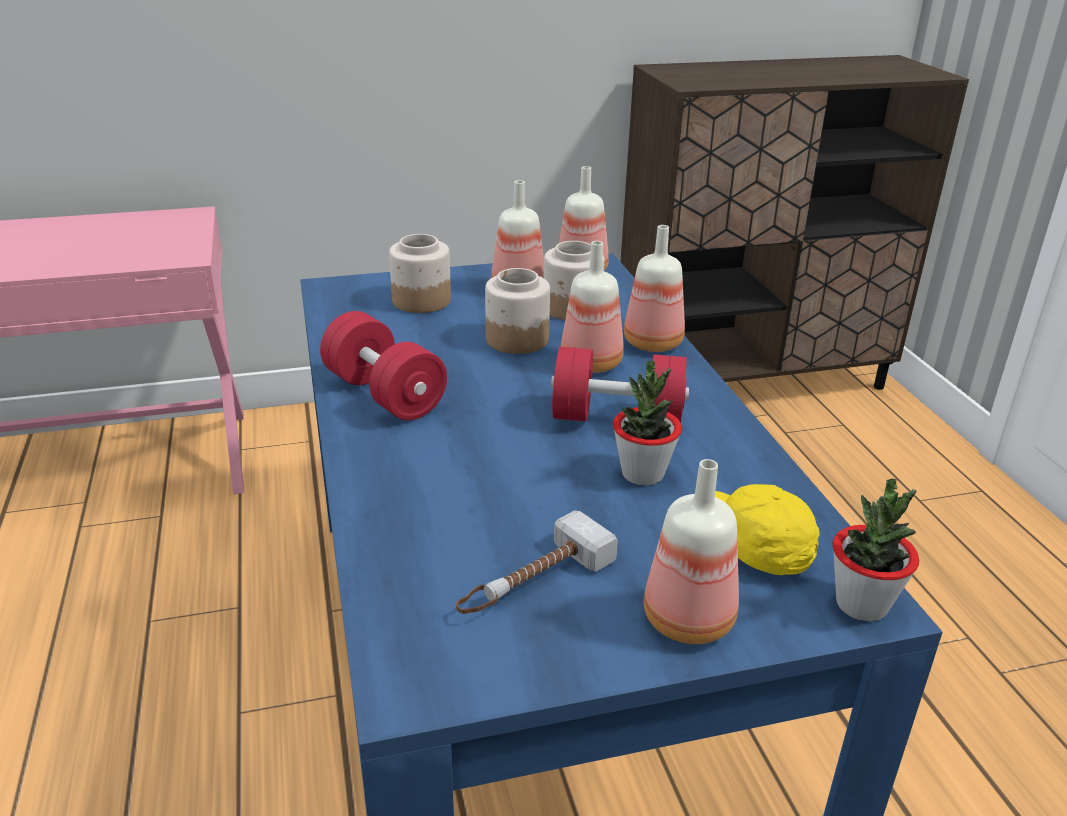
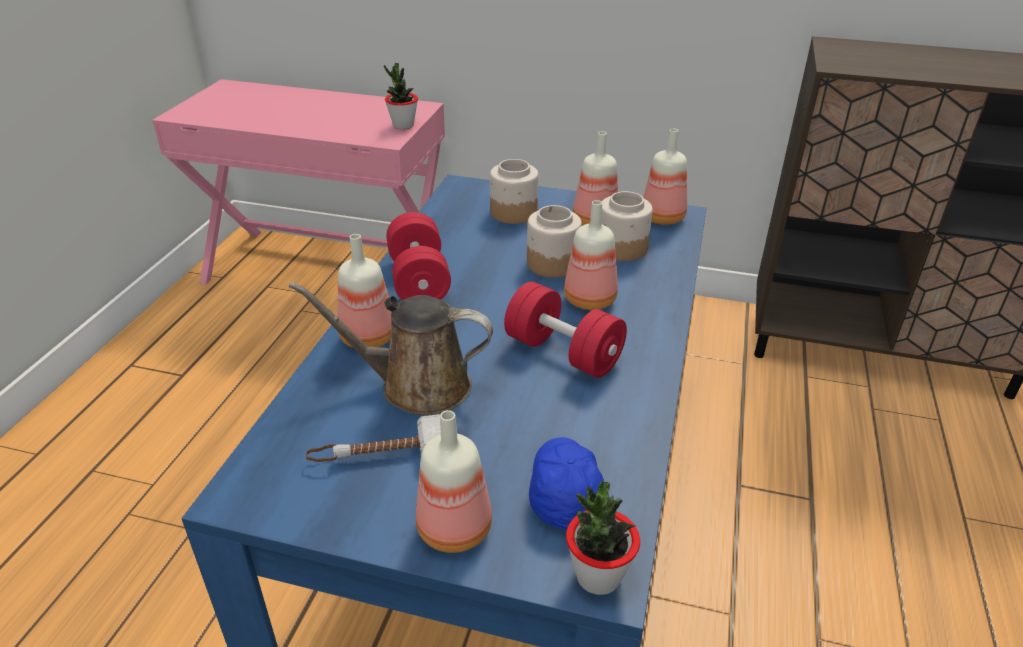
camera: 30 degrees right, 5 degrees up
potted plant [613,360,682,485] -> potted plant moved to [384,63,418,129]
bottle [624,225,685,352] -> bottle moved to [338,234,392,348]
yellow cap [715,484,820,575] -> blue cap [529,437,604,530]
none -> brown watering can [289,282,493,416]

